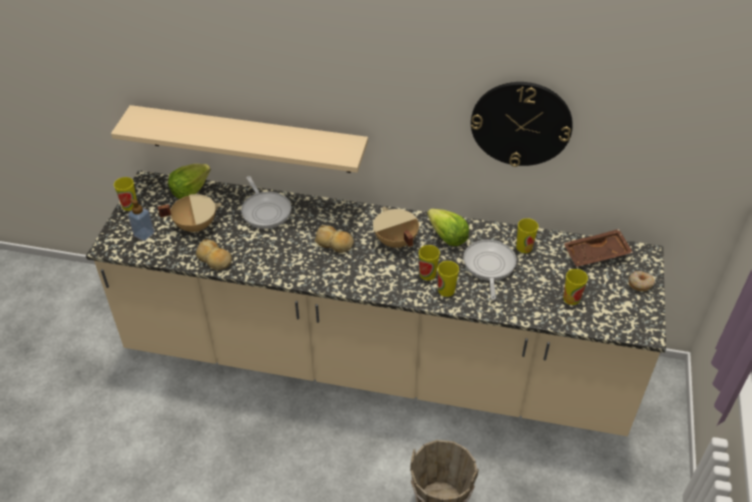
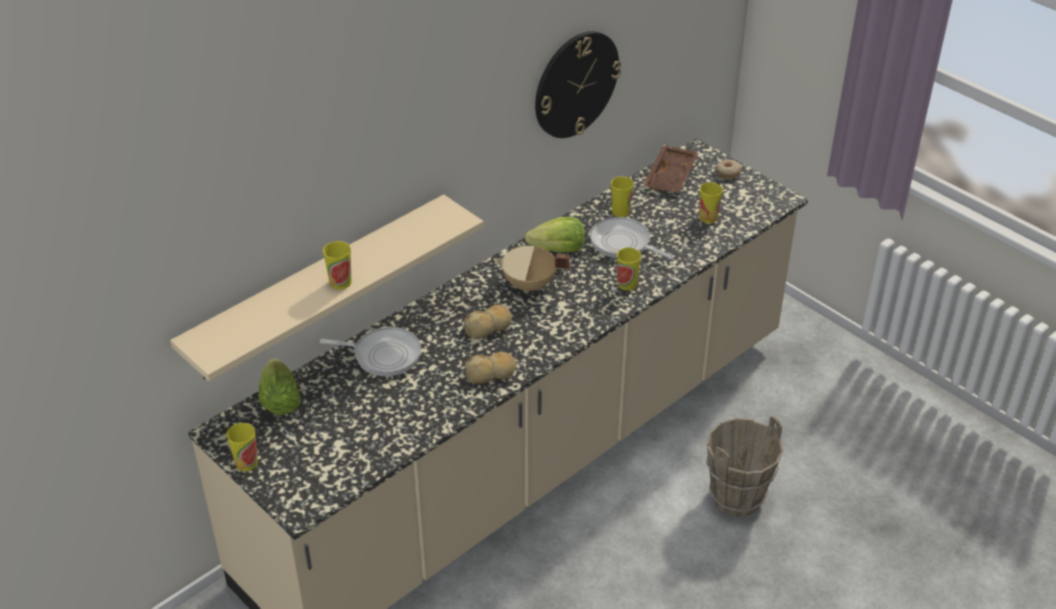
camera: 55 degrees left, 5 degrees down
soap dispenser [128,199,154,241] -> none
beige cooking pot [158,194,221,233] -> none
bread [196,239,232,270] -> bread moved to [465,352,517,384]
cup [419,245,440,281] -> cup moved to [323,241,352,290]

